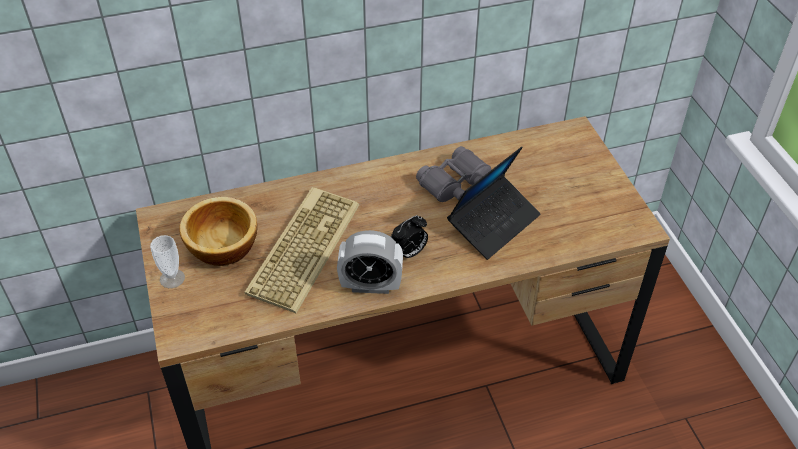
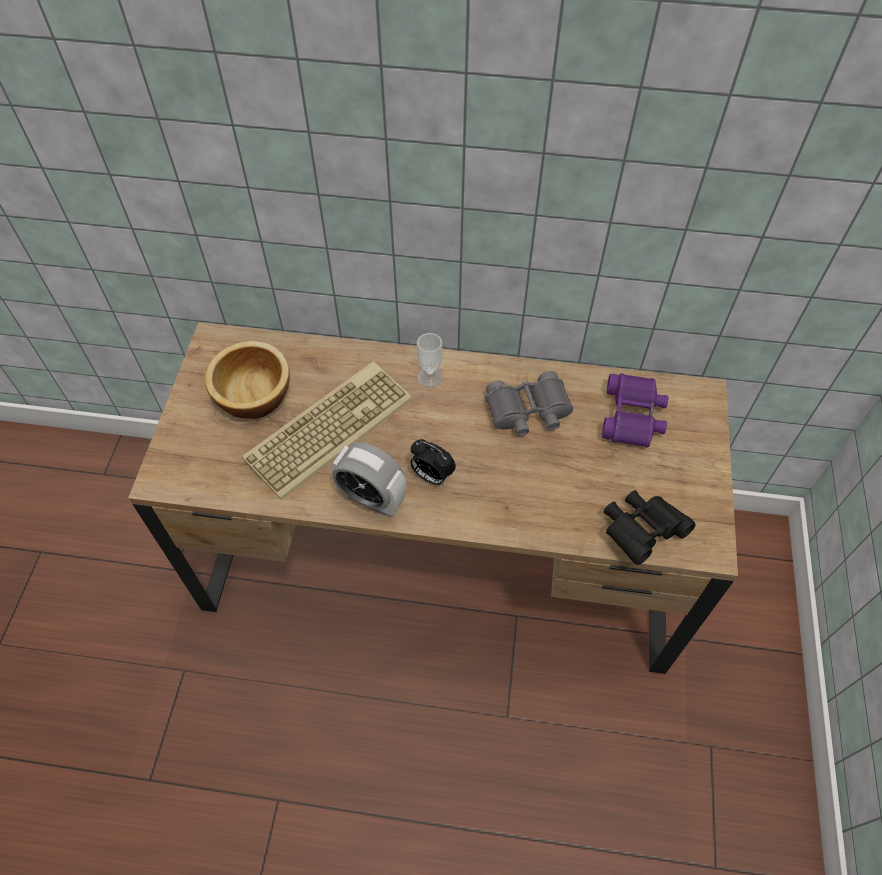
camera: 25 degrees right, 10 degrees up
cup [150,235,185,288] -> cup moved to [417,333,443,387]
alarm clock [391,215,428,258] -> alarm clock turned 45 degrees clockwise [411,439,456,485]
laptop [447,147,540,260] -> none
none -> purple binoculars [602,373,668,448]
none -> black binoculars [604,490,696,565]

